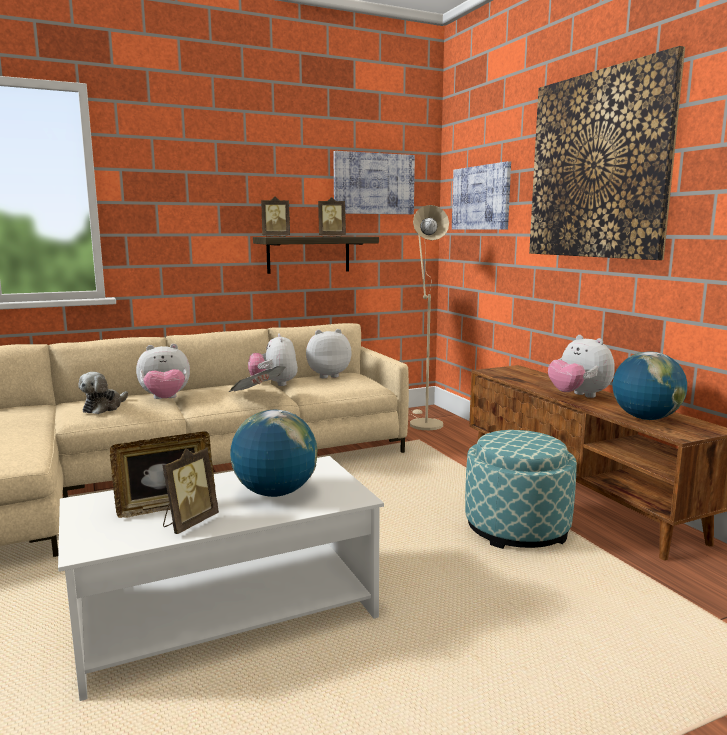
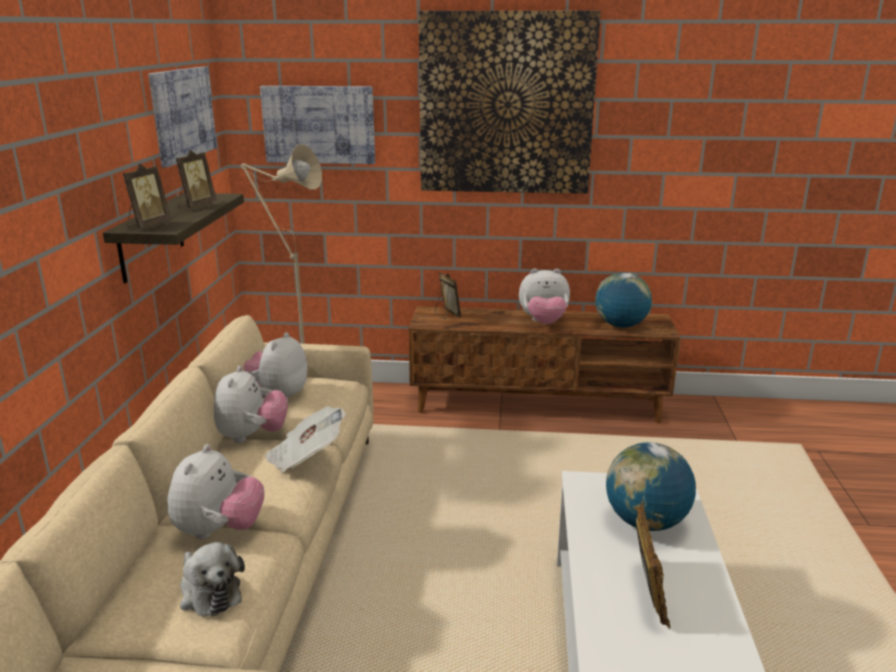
camera: 60 degrees left, 10 degrees up
picture frame [162,448,219,534] -> picture frame moved to [435,273,461,320]
plush toy [248,333,298,386] -> plush toy turned 105 degrees counterclockwise [214,366,288,443]
ottoman [465,430,577,549] -> none

